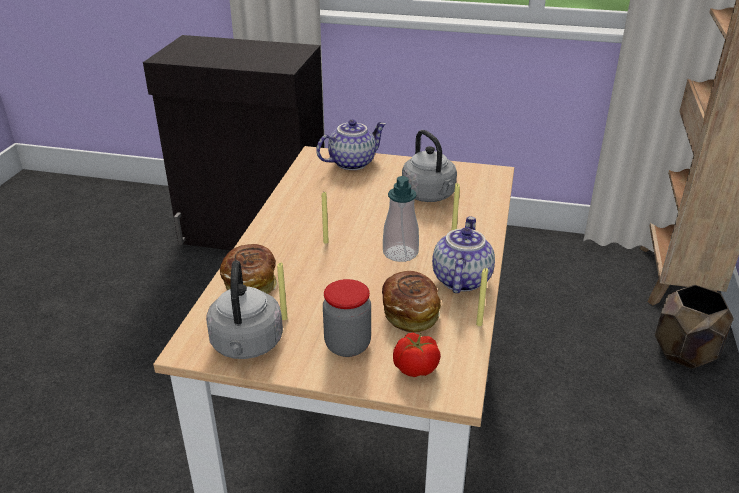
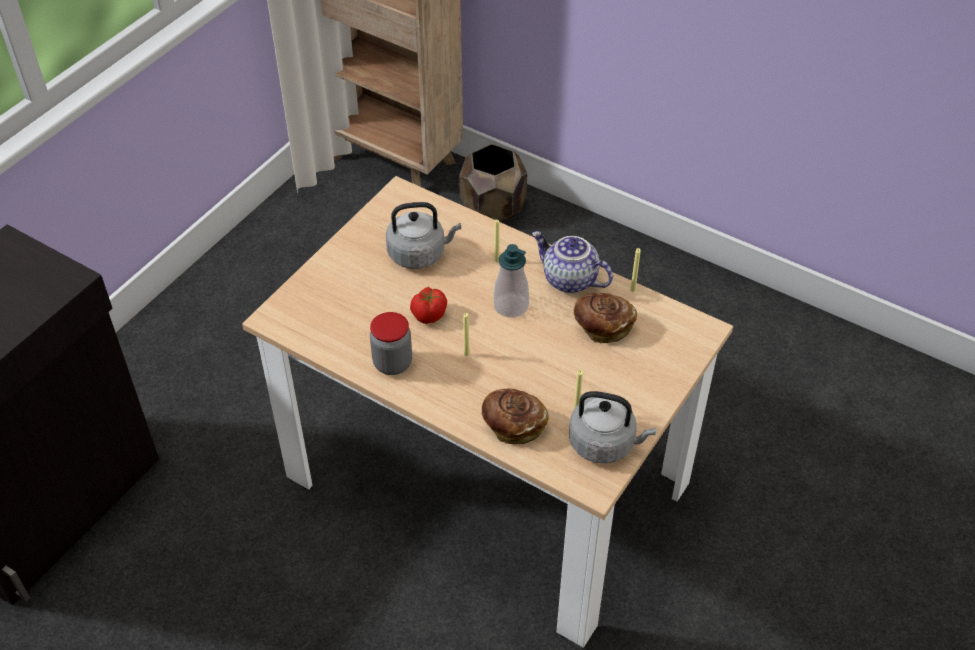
camera: 70 degrees left, 15 degrees up
teapot [316,120,386,170] -> none
jar [323,279,371,357] -> jar moved to [370,312,412,375]
tomato [393,333,441,377] -> tomato moved to [410,287,447,324]

